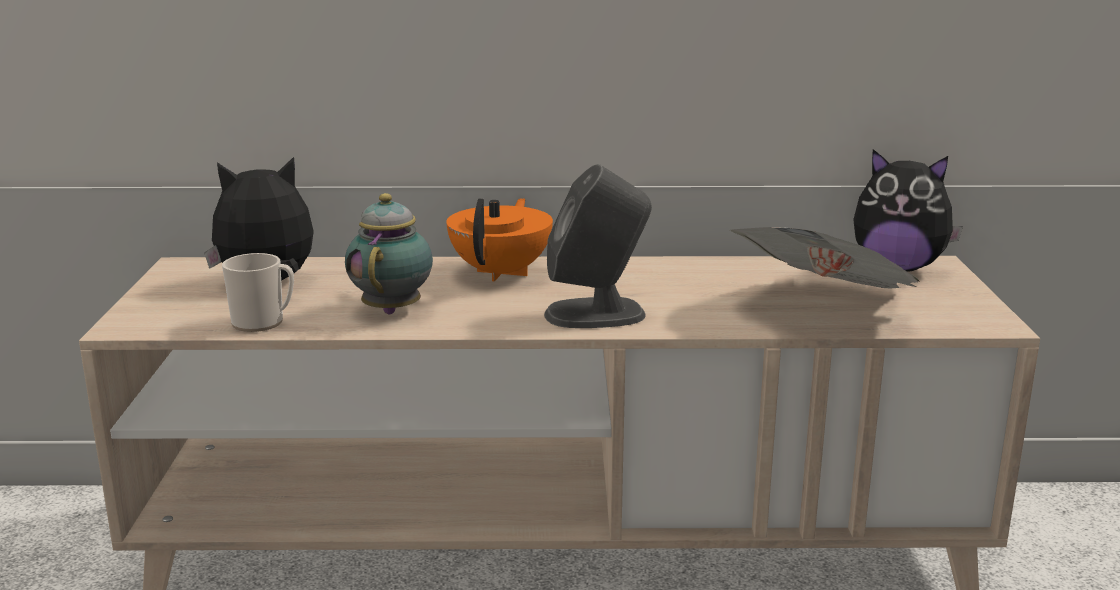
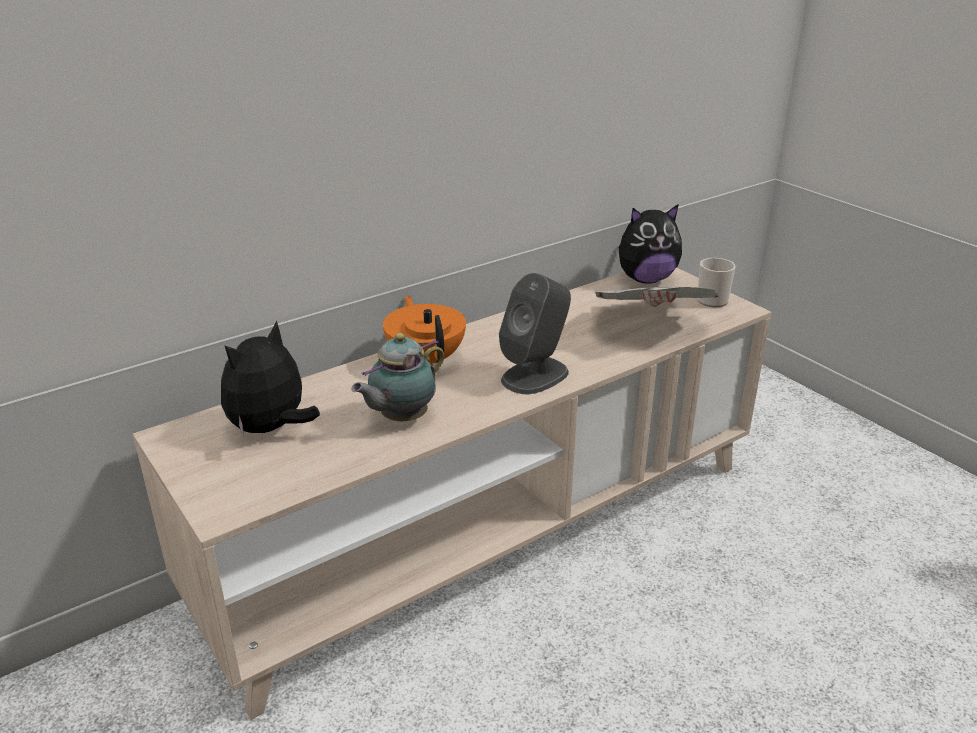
camera: 35 degrees left, 10 degrees up
mug [222,253,294,332] -> mug moved to [697,258,736,307]
teapot [345,193,433,314] -> teapot turned 105 degrees counterclockwise [351,333,444,421]

